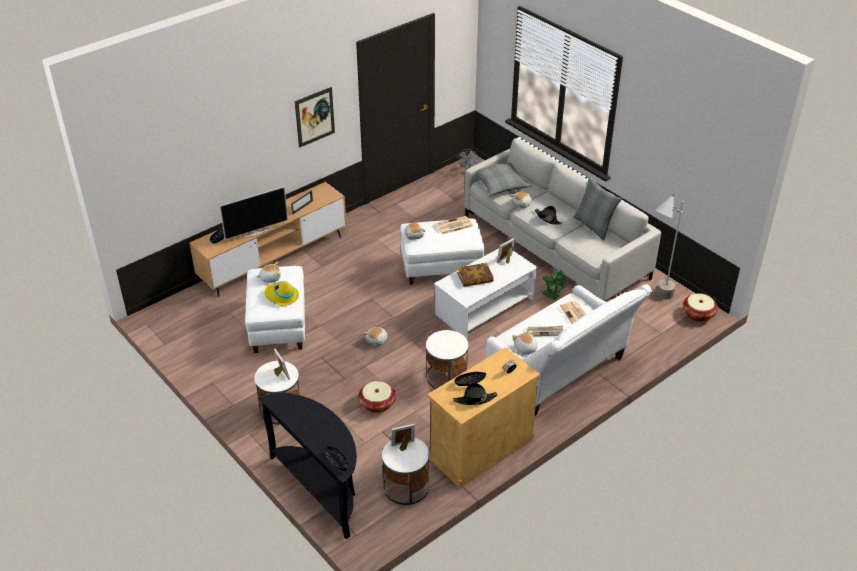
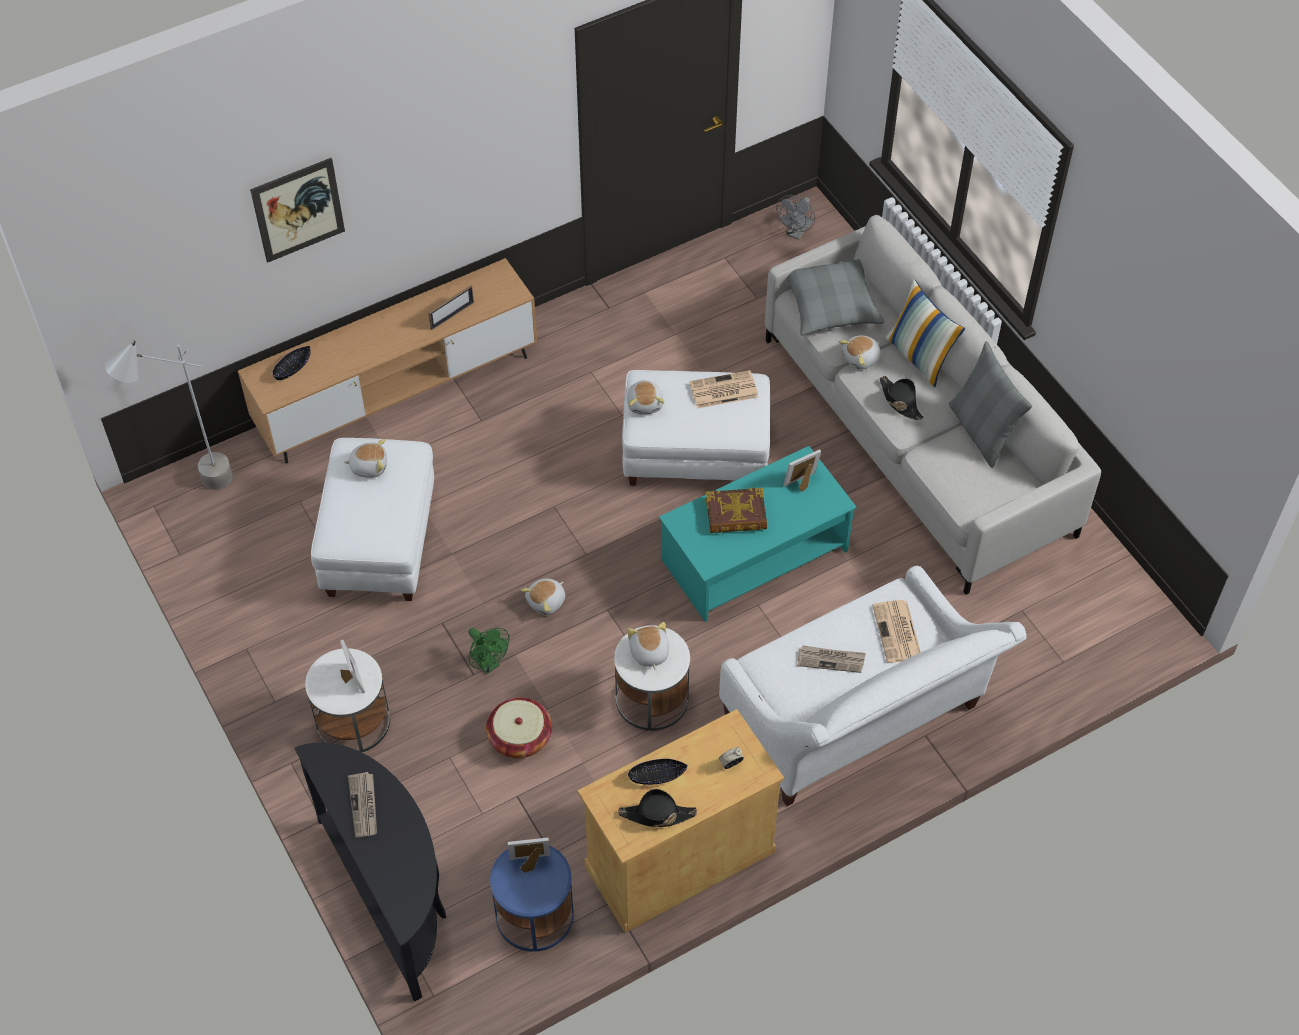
camera: 10 degrees right, 15 degrees up
television [220,187,288,240] -> none
yellow hat [264,281,299,306] -> none
picture [295,87,335,148] -> picture moved to [250,158,345,263]
black bowl [326,446,349,471] -> none
white side table [382,437,429,505] -> blue side table [490,845,574,952]
white coffee table [434,248,538,339] -> turquoise coffee table [659,446,857,622]
plush toy [512,330,537,355] -> plush toy moved to [627,622,669,670]
green fan [543,270,566,300] -> green fan moved to [468,628,509,674]
grey floor lamp [655,194,687,299] -> grey floor lamp moved to [105,341,233,490]
basket [683,293,718,322] -> none
none -> newspaper [348,772,377,838]
none -> pillow [885,279,965,387]

